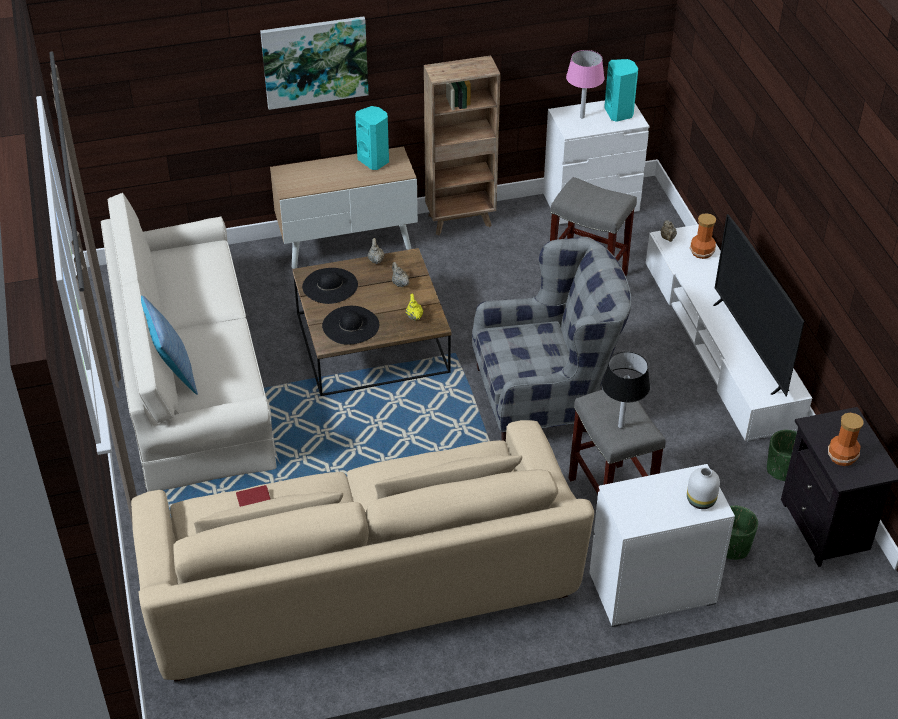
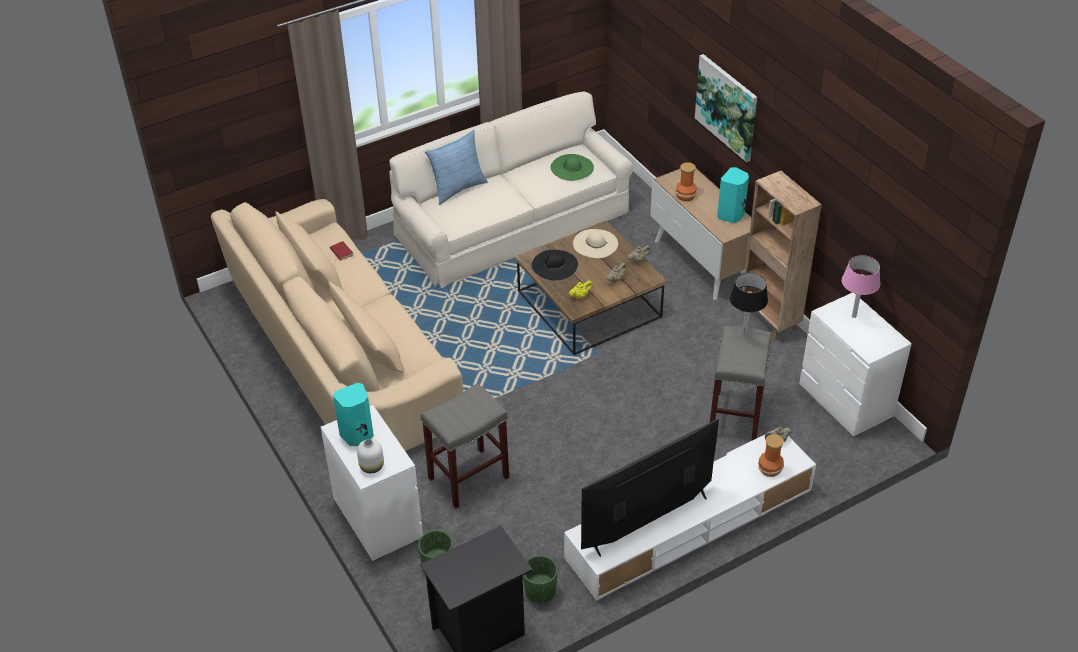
camera: 75 degrees right, 0 degrees up
black hat [302,268,358,304] -> beige hat [573,229,618,258]
grey armchair [472,237,631,442] -> none
black table lamp [602,352,650,429] -> black table lamp moved to [730,273,768,335]
turquoise speaker [604,59,638,122] -> turquoise speaker moved to [333,383,374,446]
vase [828,413,864,466] -> vase moved to [675,162,697,201]
none -> green hat [551,154,594,181]

